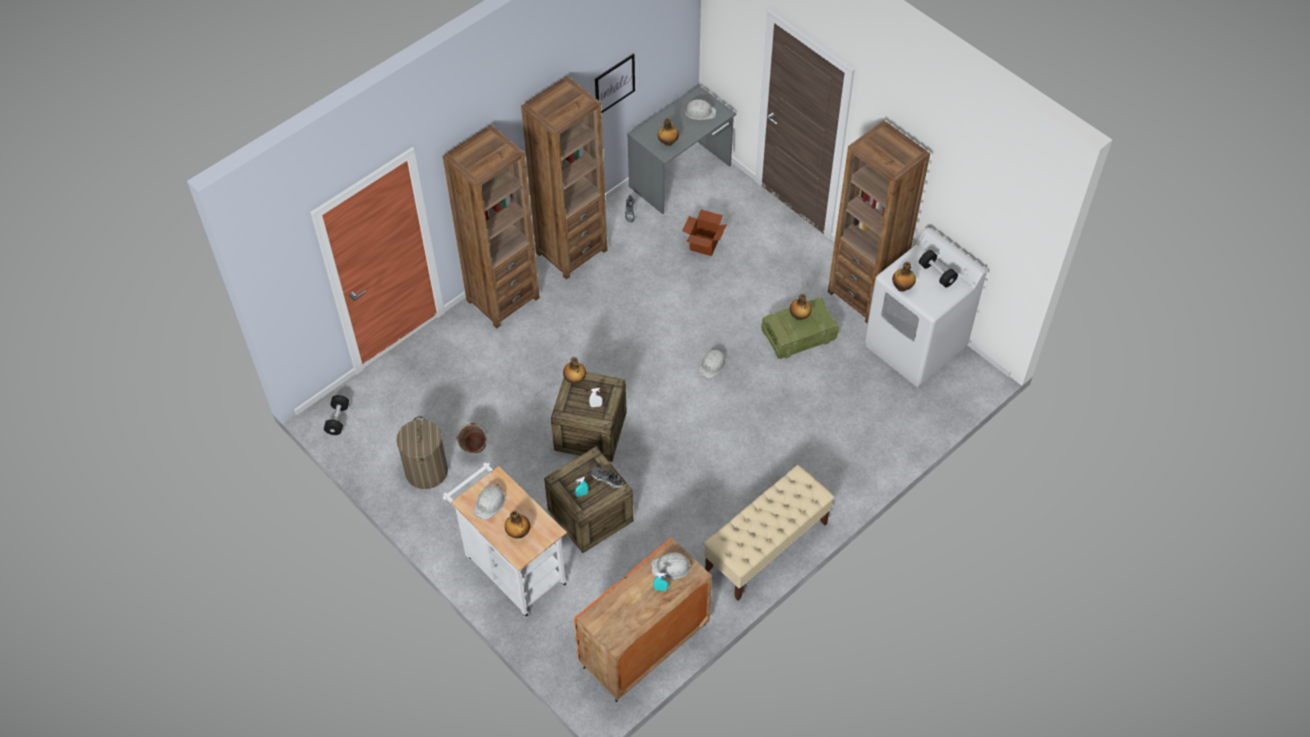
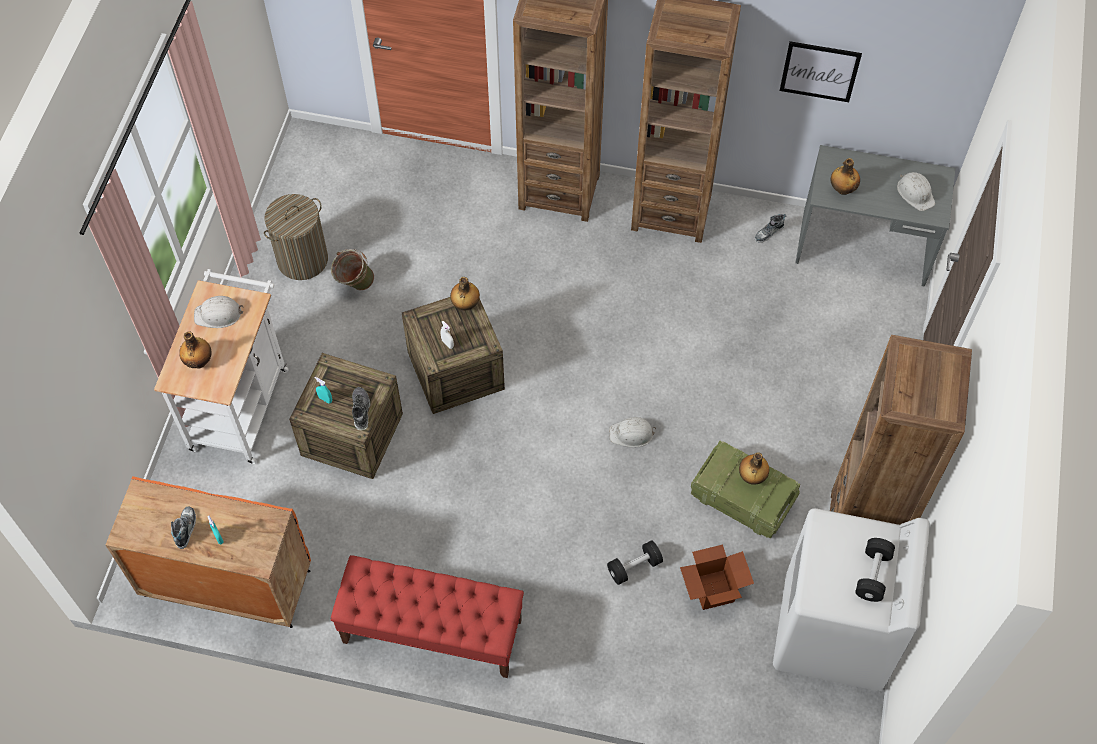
camera: 55 degrees right, 5 degrees up
black dumbbell [324,395,349,435] -> black dumbbell moved to [607,540,663,585]
white hard hat [651,553,692,579] -> none
cardboard box [682,209,727,256] -> cardboard box moved to [680,545,754,610]
beige bench [704,465,835,601] -> red bench [330,555,524,678]
bottle [892,262,916,292] -> none
none -> shoe [171,507,196,549]

